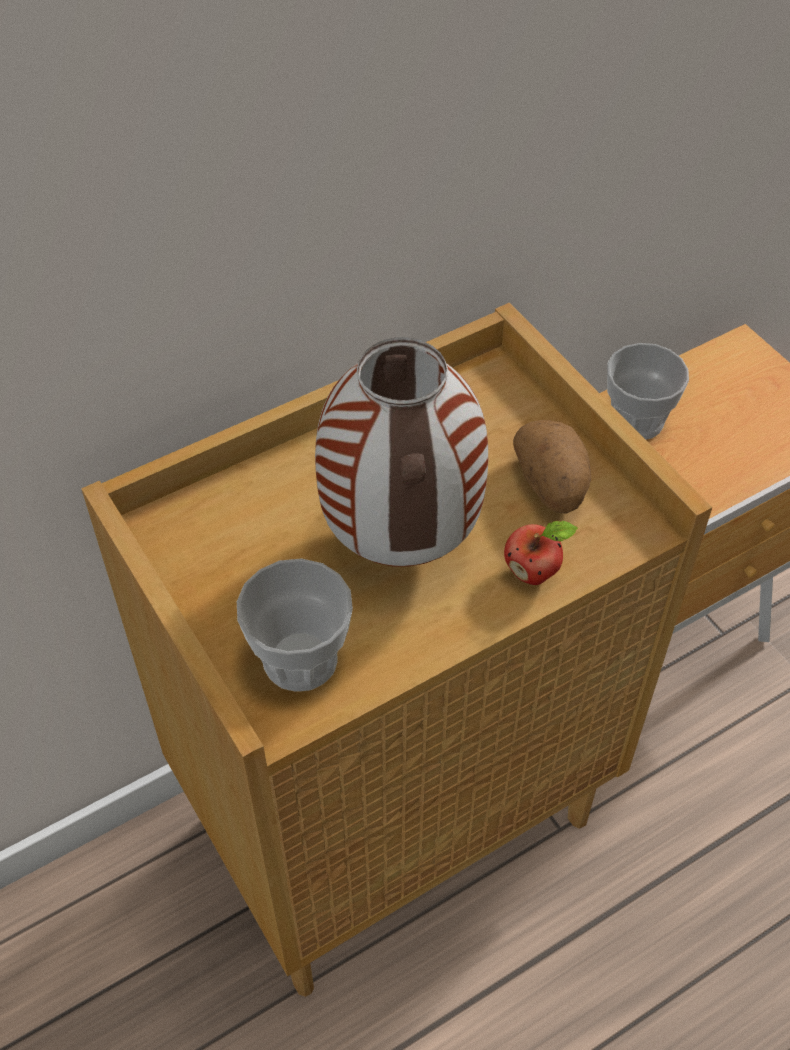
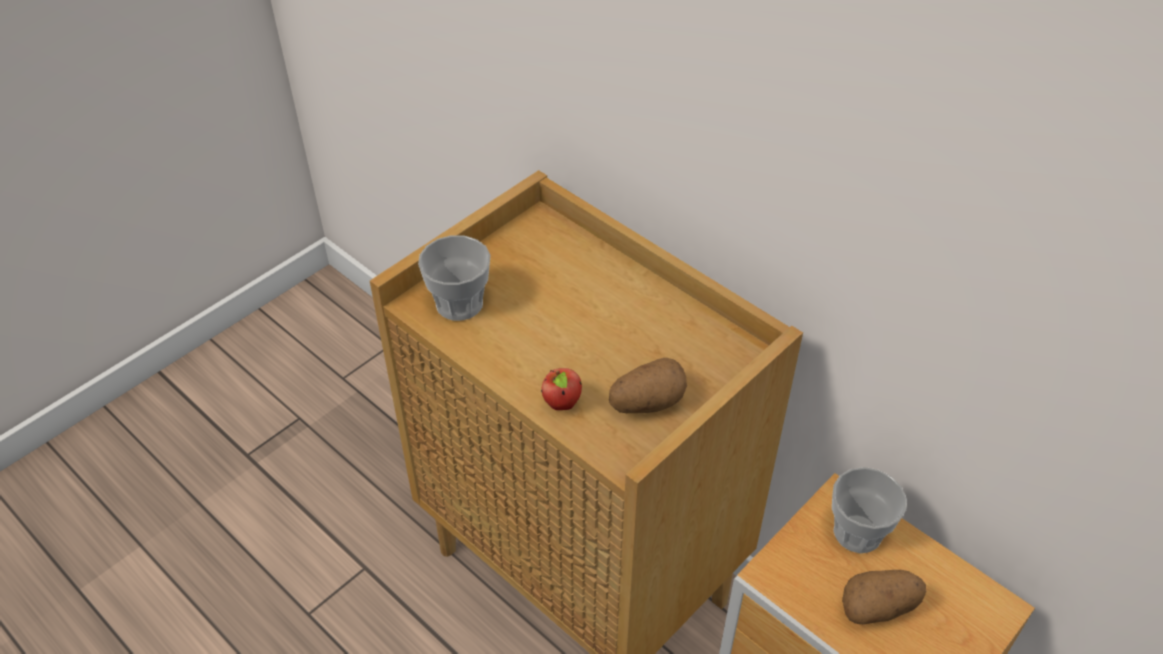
camera: 75 degrees right, 5 degrees down
vase [315,337,488,567] -> none
none -> potato [842,570,926,624]

